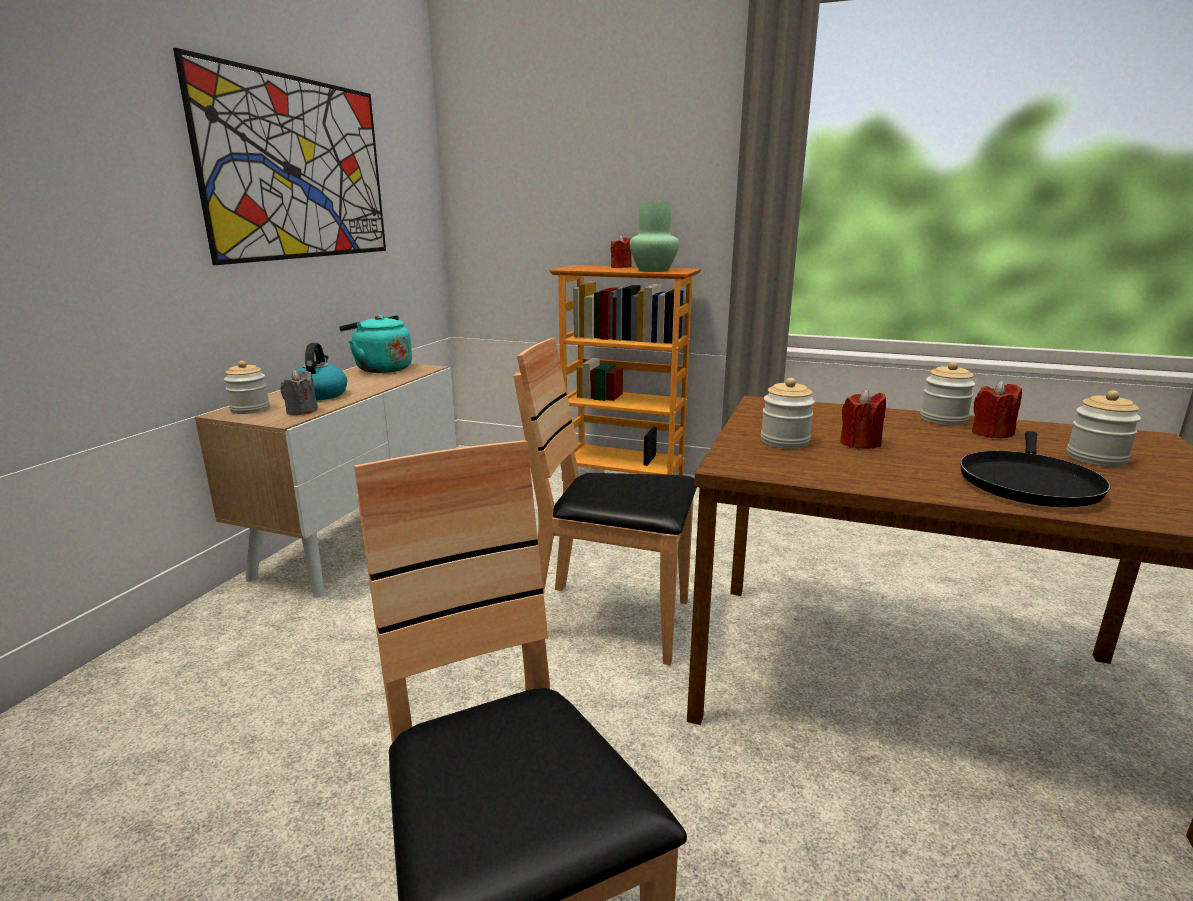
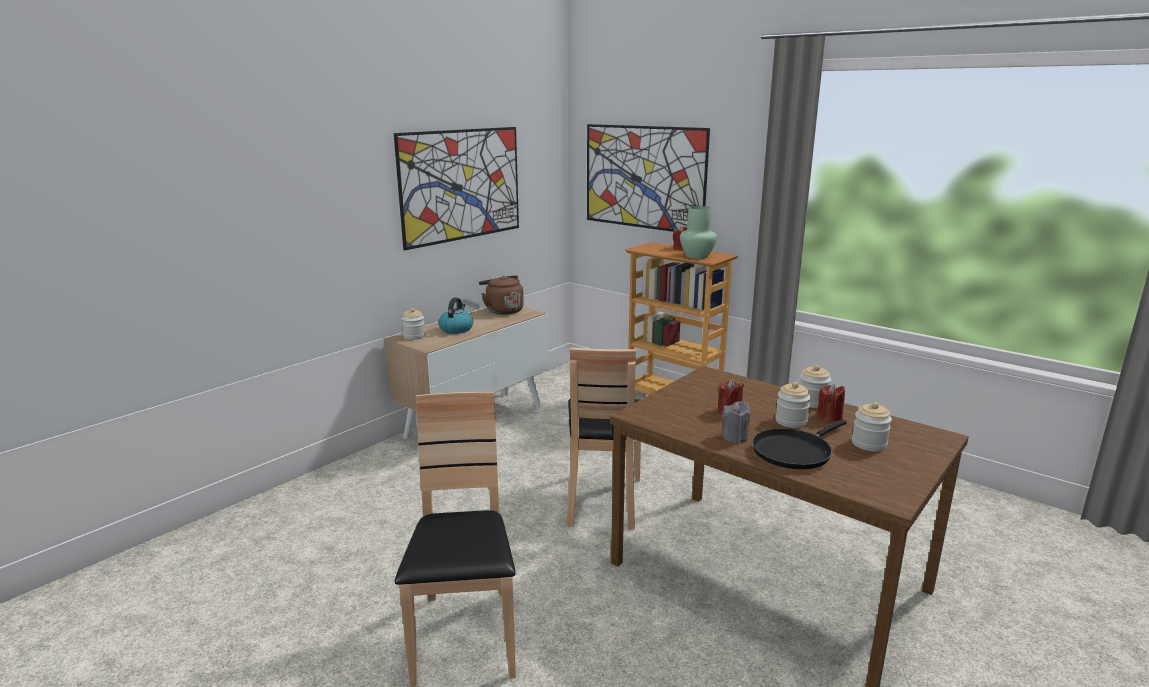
camera: 20 degrees right, 0 degrees up
grey candle [280,370,318,415] -> grey candle moved to [722,401,750,443]
turquoise kettle [339,315,412,373] -> brown kettle [479,276,524,315]
brown chair [513,338,697,665] -> brown chair turned 120 degrees counterclockwise [567,347,641,530]
jar [761,378,815,449] -> jar moved to [775,382,811,428]
none -> picture [587,124,710,232]

